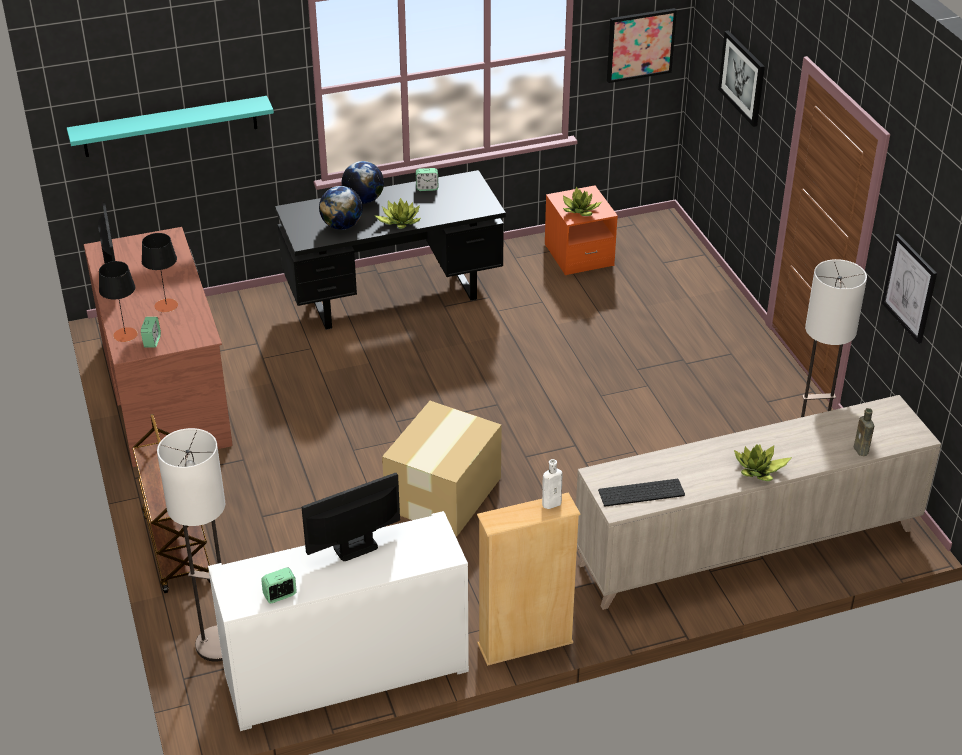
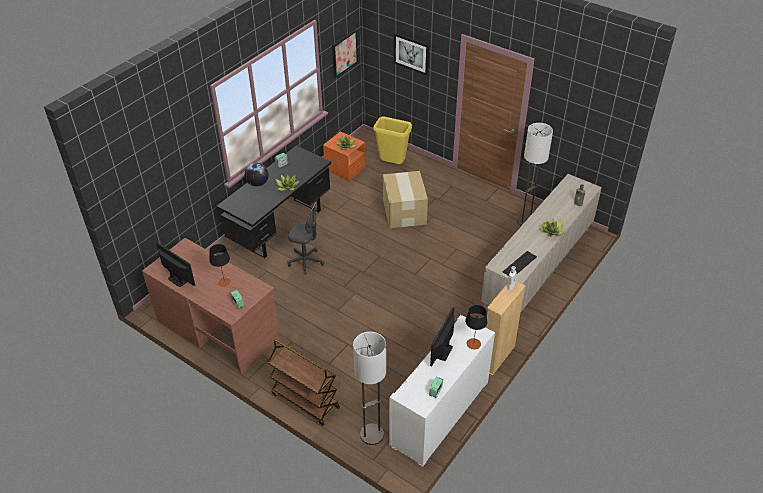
camera: 35 degrees left, 5 degrees up
turquoise shelf [67,96,274,157] -> none
black table lamp [99,261,138,342] -> black table lamp moved to [465,305,487,350]
globe [319,186,363,230] -> none
cardboard box [382,401,502,537] -> cardboard box moved to [383,171,428,228]
picture [882,234,937,344] -> none
none -> grey office chair [287,202,324,275]
none -> yellow trash can [373,116,412,164]

